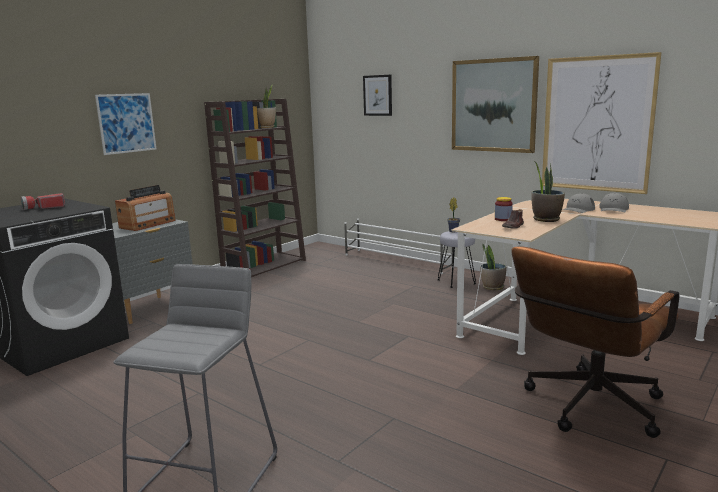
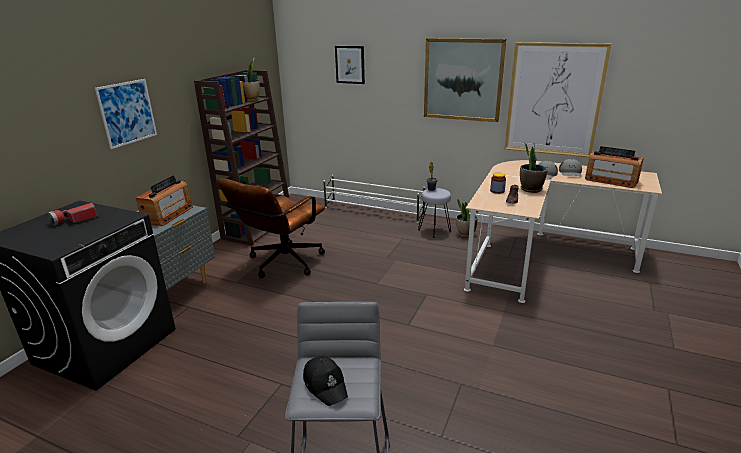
camera: 15 degrees left, 10 degrees up
brown office chair [511,246,680,438] -> brown office chair moved to [217,178,325,278]
none -> black cap [303,356,348,406]
none -> radio [585,146,644,188]

